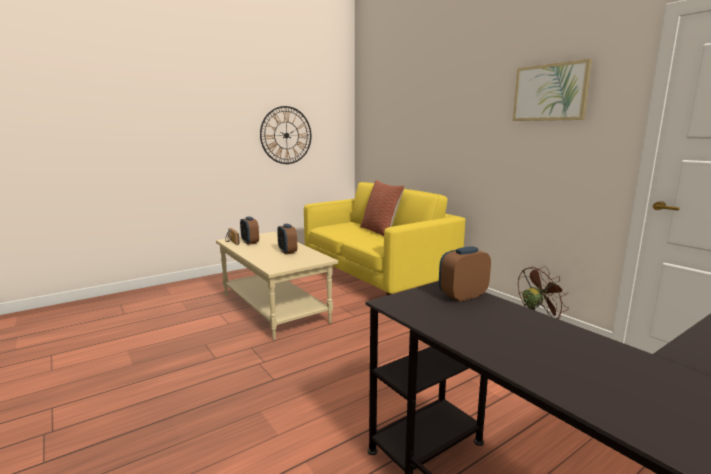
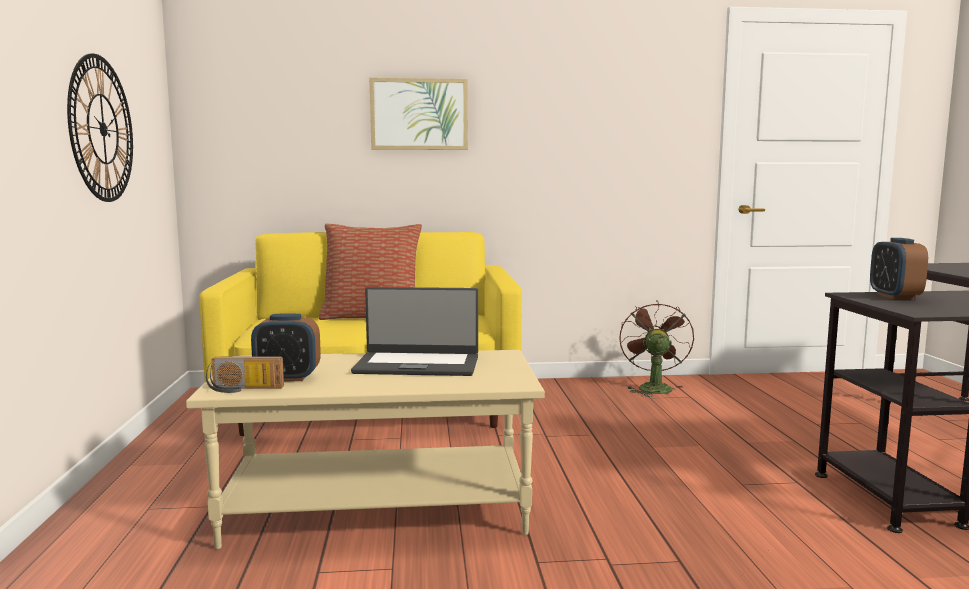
camera: 60 degrees left, 5 degrees down
alarm clock [277,224,297,254] -> laptop [351,287,478,376]
picture [513,59,592,121] -> picture moved to [369,78,468,150]

